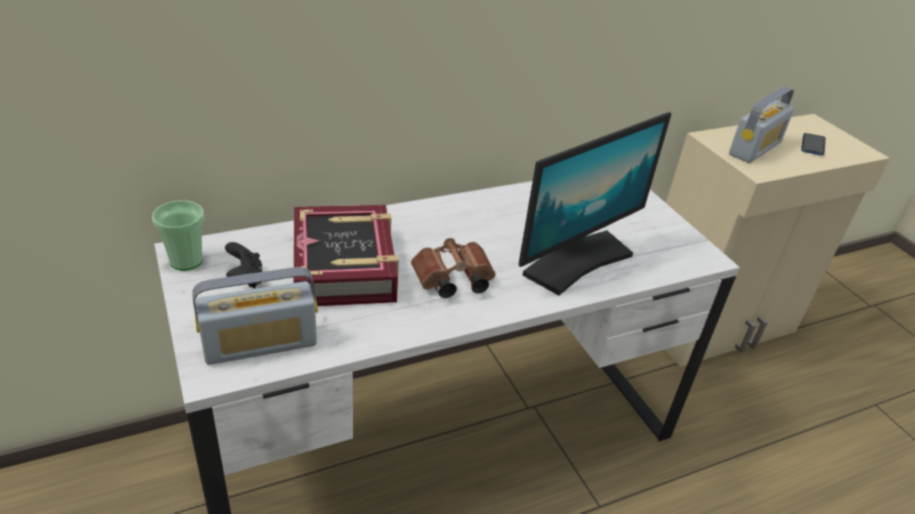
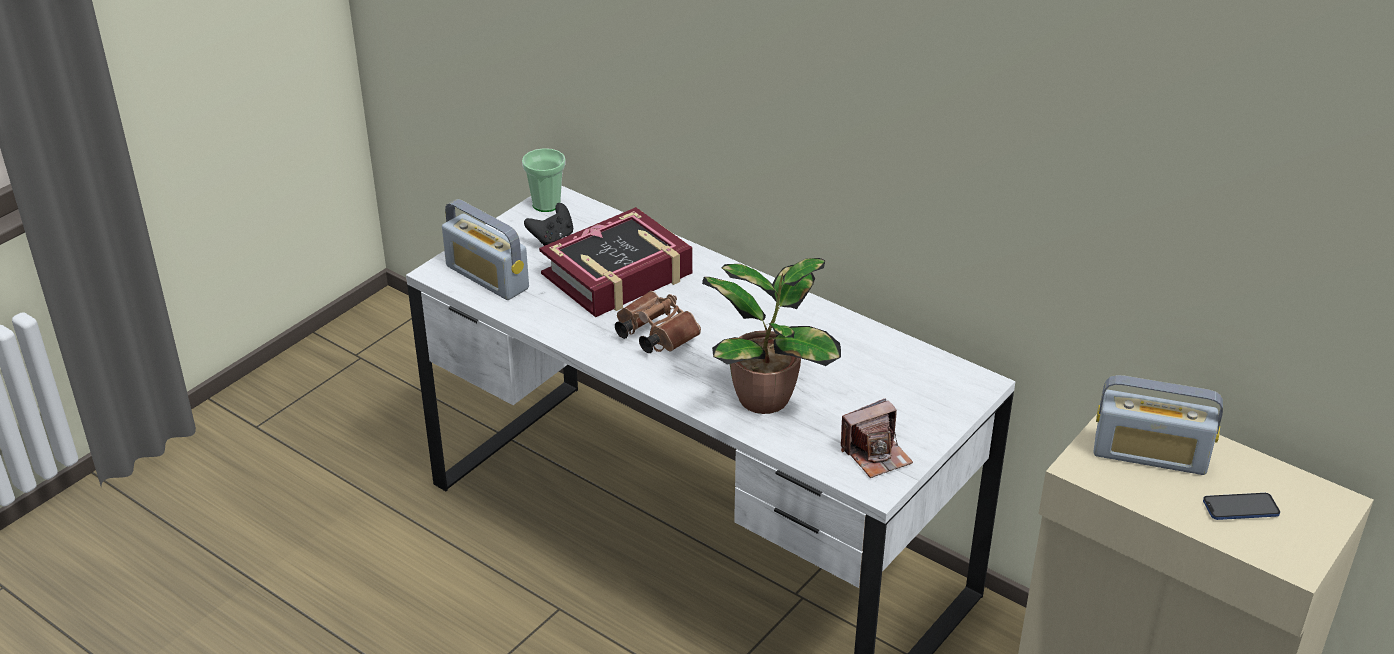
camera: 65 degrees right, 0 degrees up
monitor [519,112,672,295] -> potted plant [702,258,841,414]
none -> camera [841,398,913,478]

